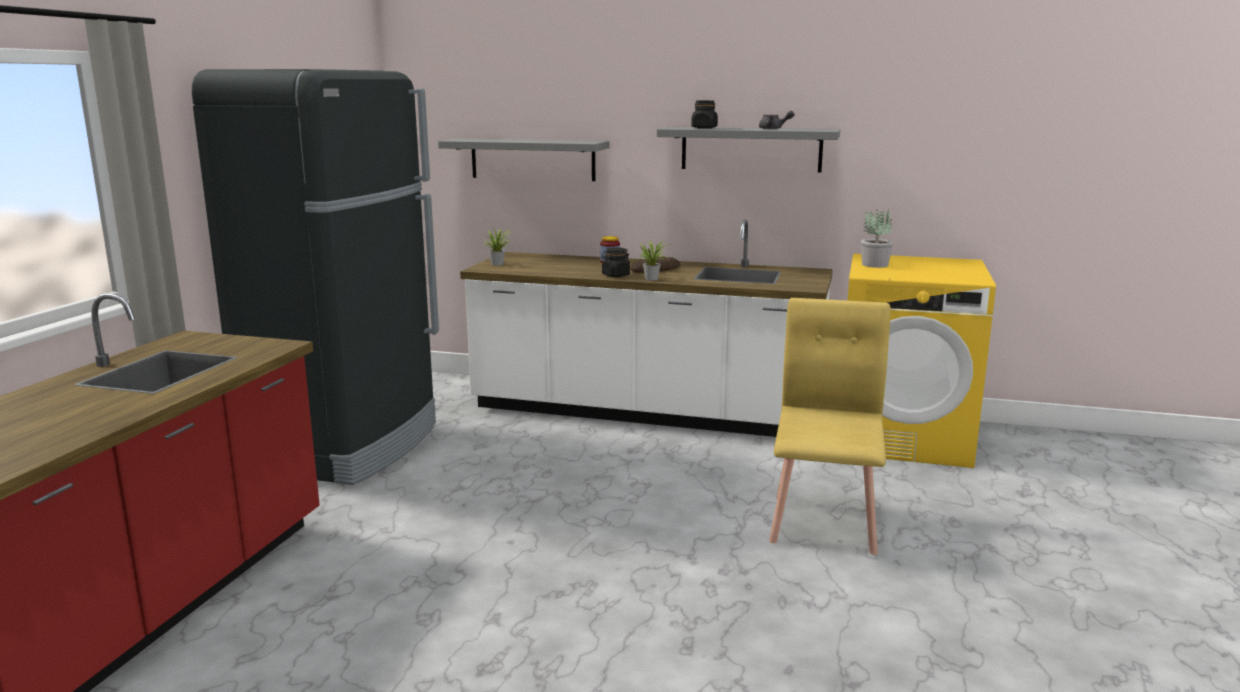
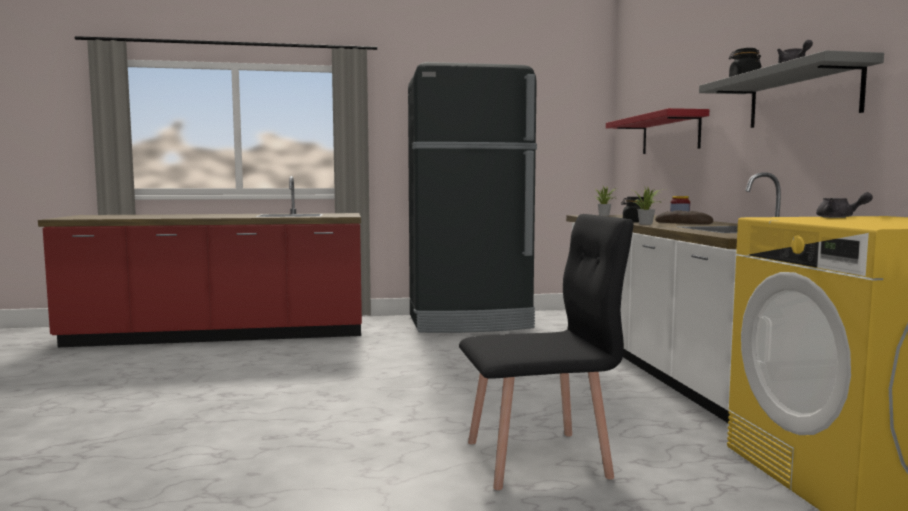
camera: 65 degrees right, 10 degrees down
grey shelf [438,138,609,181] -> red shelf [606,108,709,154]
yellow chair [769,298,891,555] -> black chair [459,214,633,490]
potted plant [861,208,893,268] -> grey teapot [816,192,873,218]

